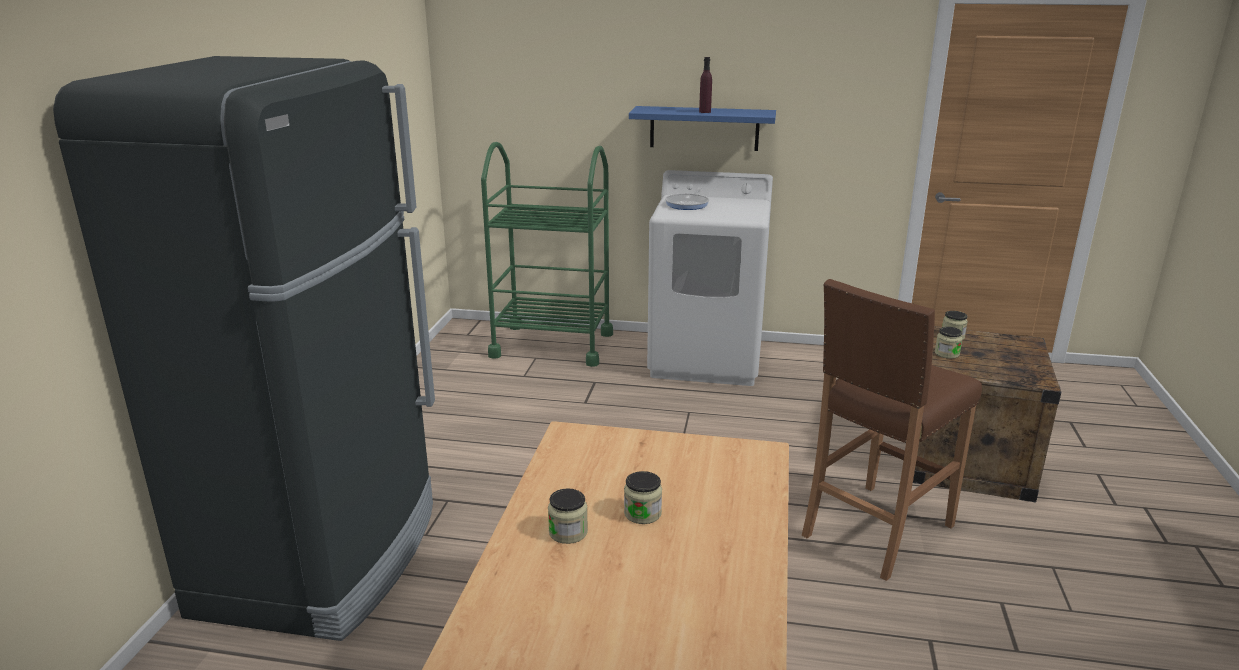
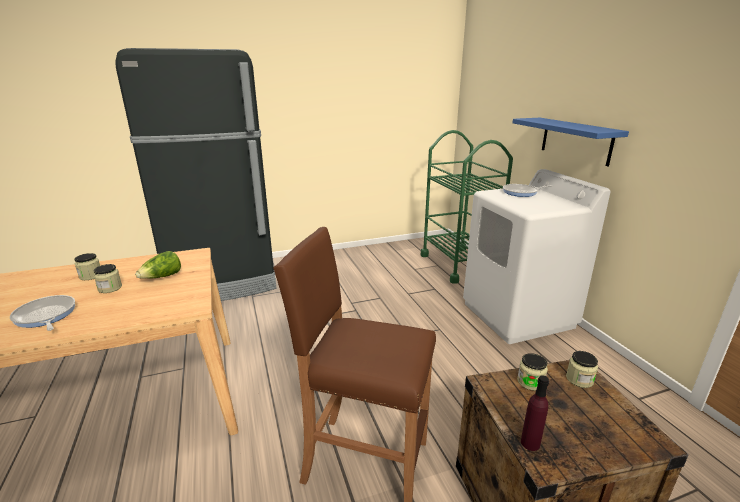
camera: 60 degrees right, 0 degrees up
purple bottle [699,57,712,113] -> purple bottle moved to [521,375,549,451]
none -> frying pan [10,295,75,331]
none -> lettuce [135,251,181,279]

